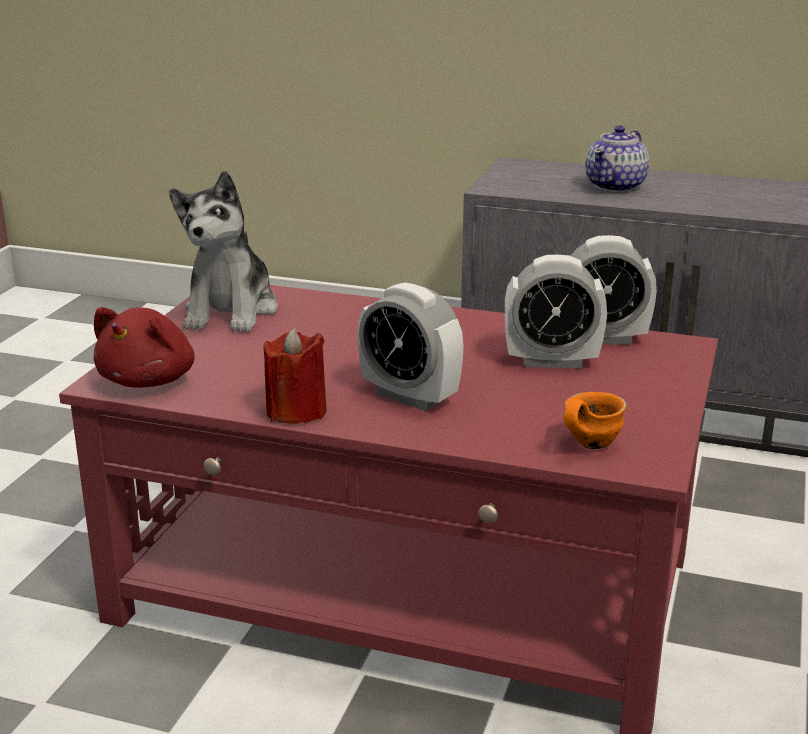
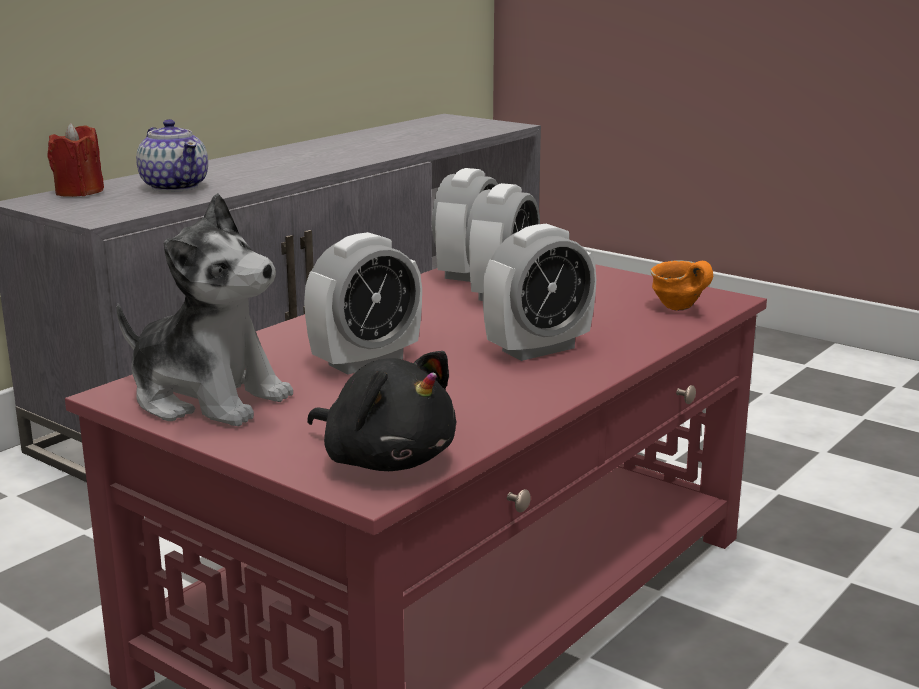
camera: 70 degrees left, 5 degrees down
red plush toy [93,307,195,388] -> black plush toy [307,351,456,471]
red candle [264,328,327,424] -> red candle moved to [48,123,104,197]
none -> alarm clock [304,232,422,375]

